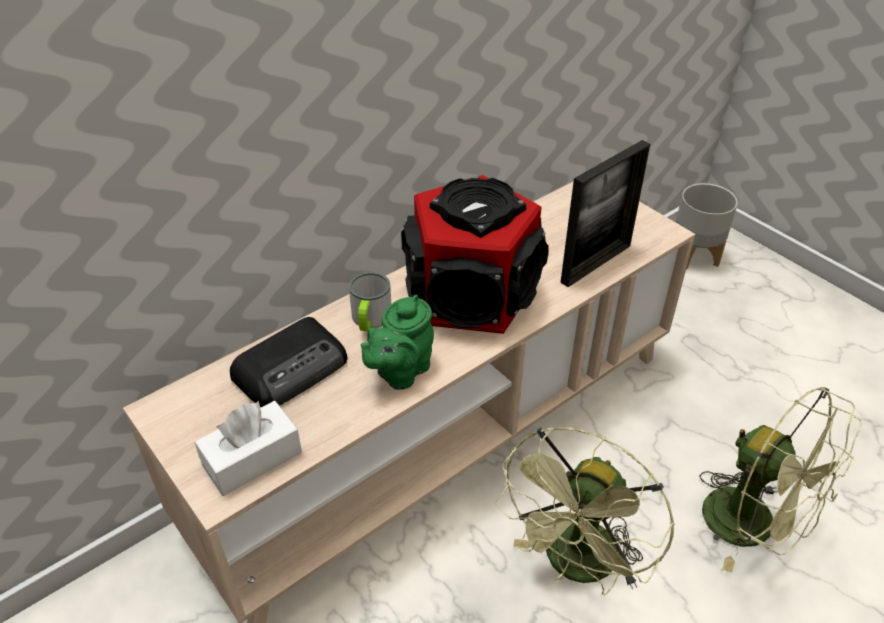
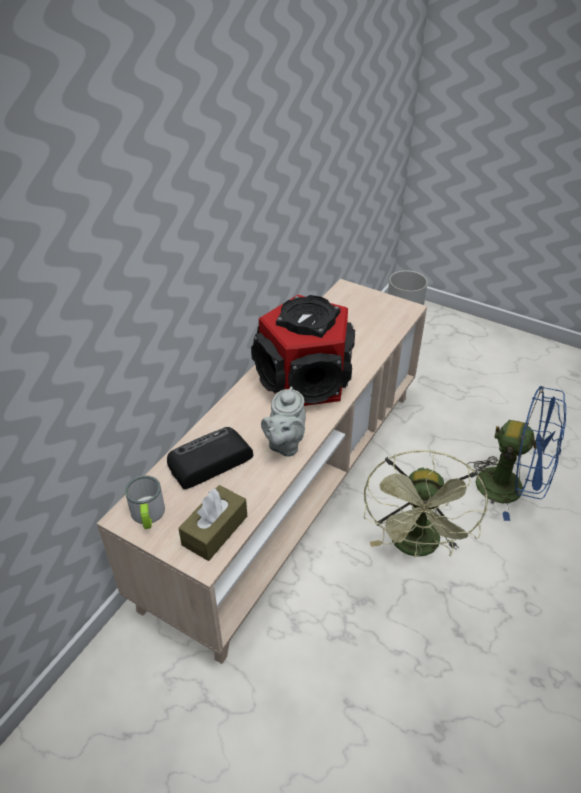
camera: 20 degrees left, 0 degrees up
white tissue box [195,401,302,496] -> brown tissue box [178,485,247,561]
radio [230,317,347,407] -> radio turned 150 degrees counterclockwise [167,427,253,489]
mug [349,272,391,331] -> mug moved to [125,475,165,529]
green teapot [361,295,434,390] -> grey teapot [261,386,306,457]
picture frame [560,140,650,287] -> none
green fan [699,386,862,573] -> blue fan [466,386,566,521]

